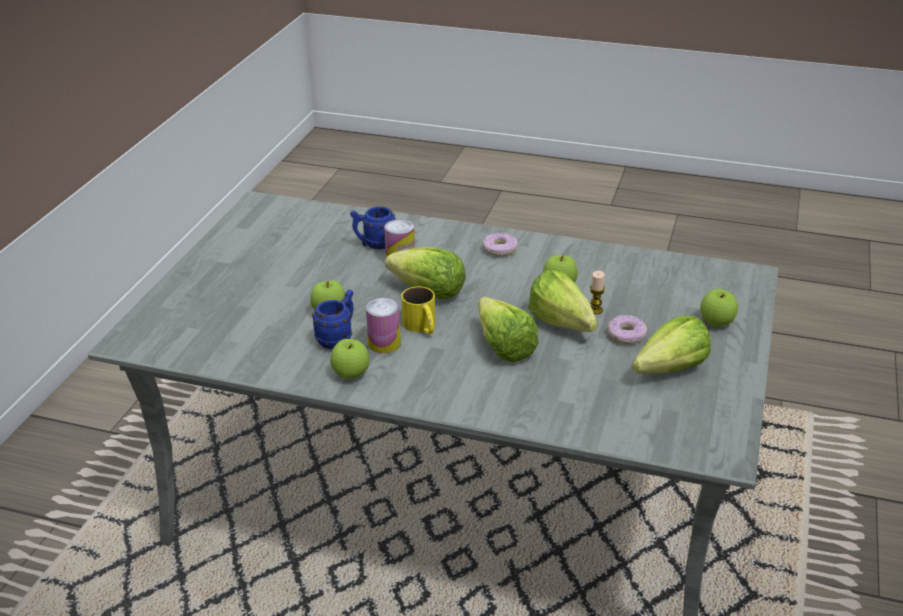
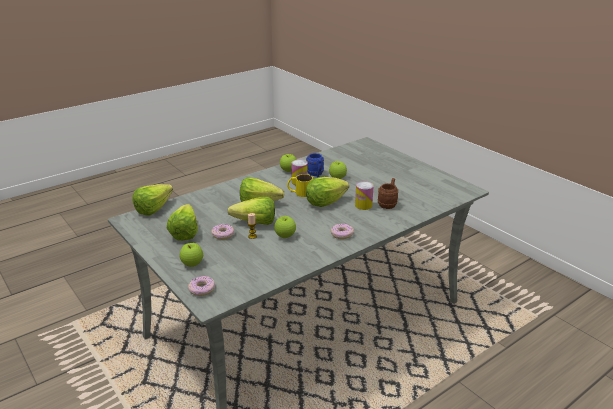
camera: 125 degrees right, 5 degrees down
blue mug [350,206,396,249] -> brown mug [378,178,398,209]
none -> lettuce [132,184,173,216]
none -> donut [188,276,215,296]

